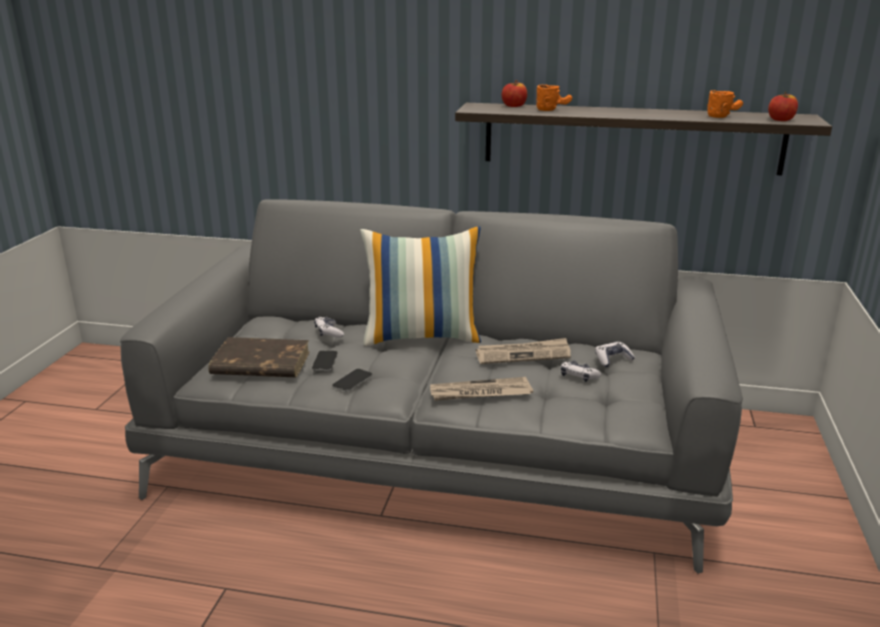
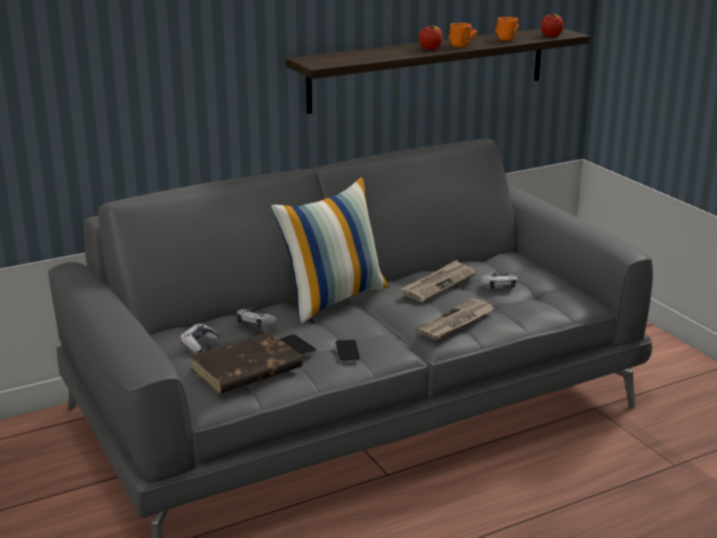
camera: 40 degrees left, 0 degrees up
apple [502,80,527,107] -> apple moved to [419,24,442,50]
orange mug [536,85,572,111] -> orange mug moved to [448,23,477,47]
game controller [595,342,635,367] -> game controller moved to [180,323,219,353]

